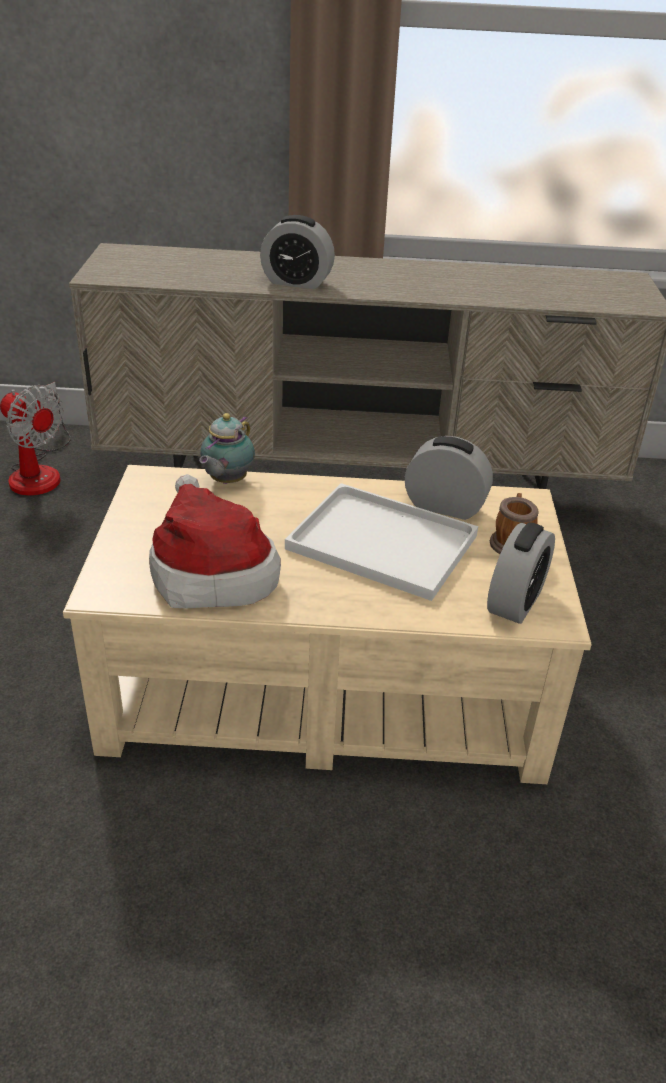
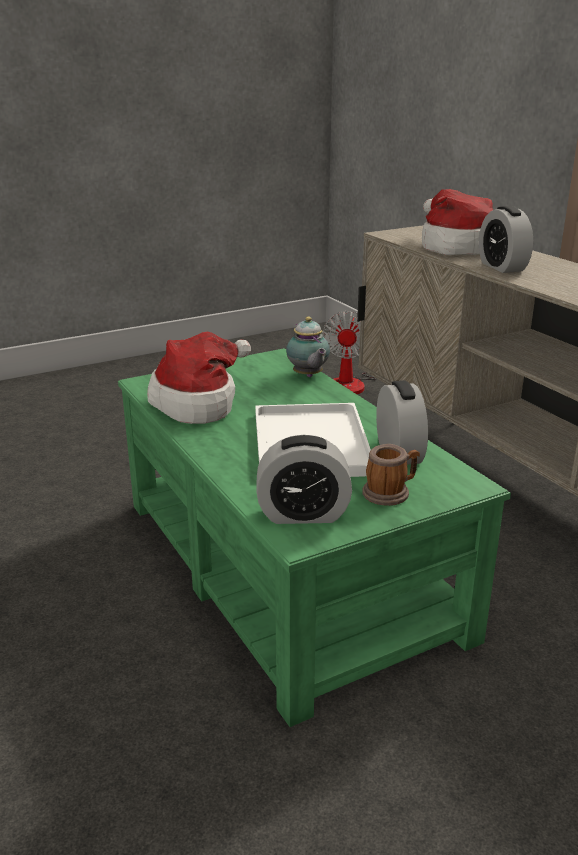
camera: 60 degrees right, 10 degrees down
beige coffee table [63,465,592,784] -> green coffee table [118,348,511,727]
teapot [199,413,255,484] -> teapot turned 105 degrees counterclockwise [286,317,330,377]
none -> hat [422,189,493,255]

